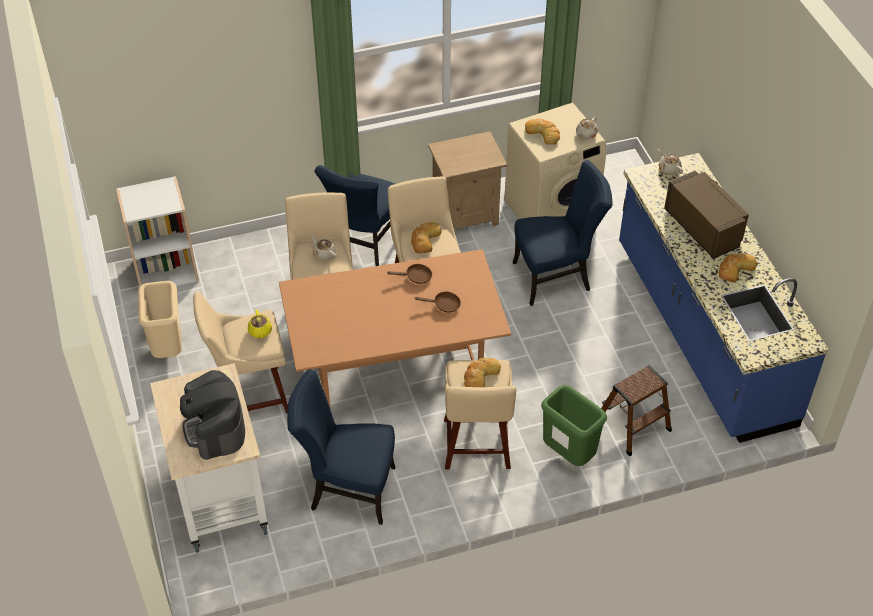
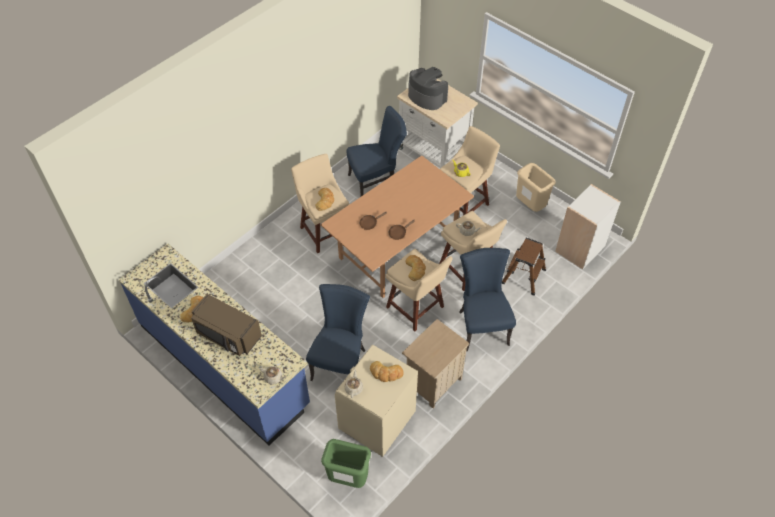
camera: 150 degrees right, 5 degrees up
blue chair [513,160,613,306] -> blue chair turned 150 degrees clockwise [306,284,370,381]
green trash can [541,385,607,466] -> green trash can moved to [321,439,371,488]
brown step ladder [601,365,672,456] -> brown step ladder moved to [502,238,546,296]

